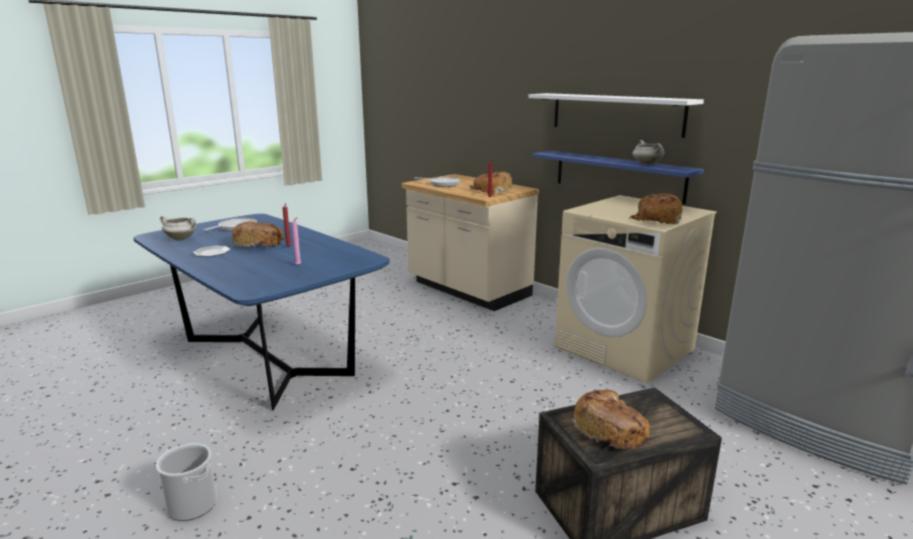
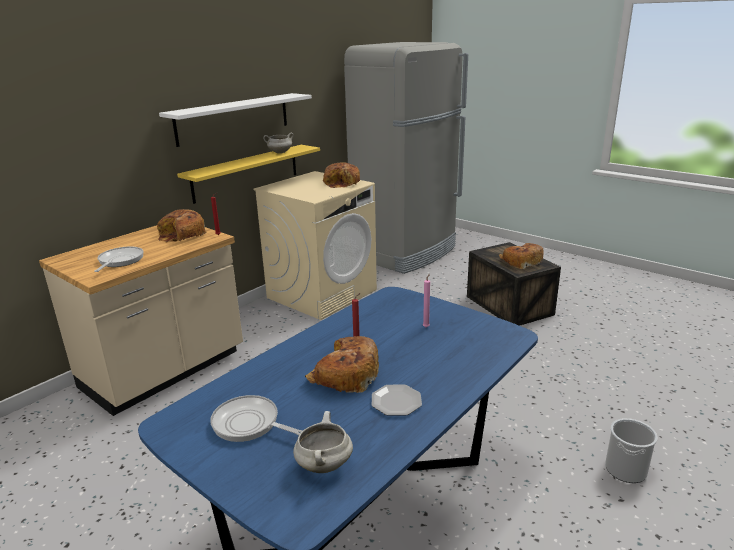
camera: 95 degrees left, 5 degrees up
blue shelf [533,151,704,204] -> yellow shelf [177,145,320,204]

